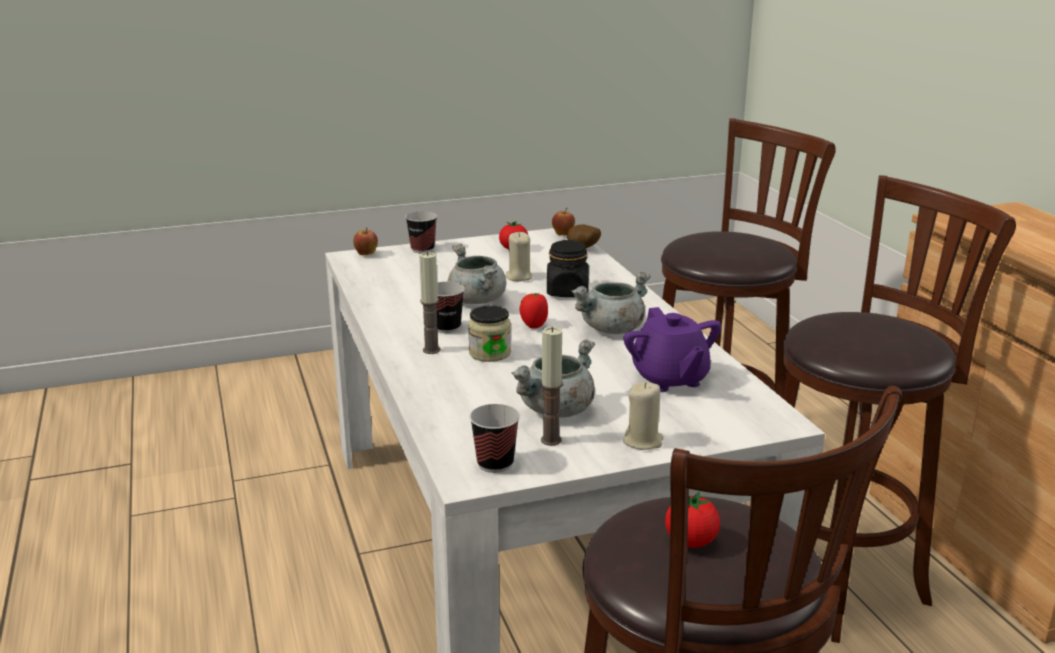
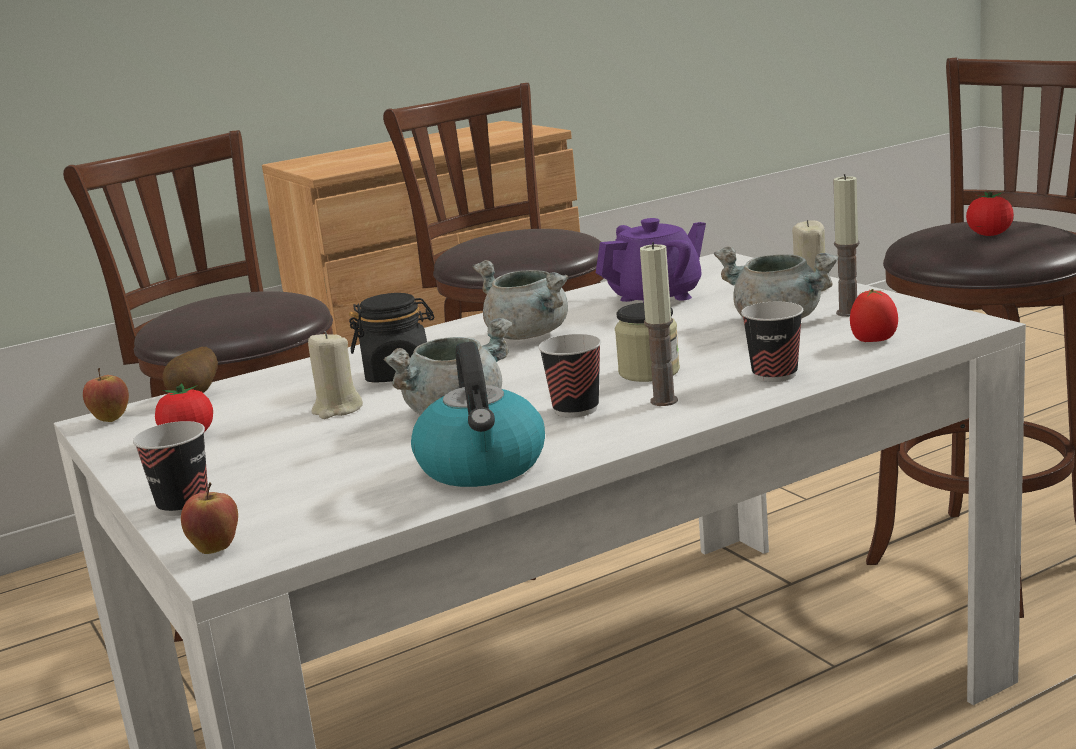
camera: 100 degrees left, 5 degrees down
cup [470,404,520,473] -> cup moved to [741,302,803,382]
tomato [519,293,548,329] -> tomato moved to [850,289,898,342]
none -> kettle [411,342,545,487]

